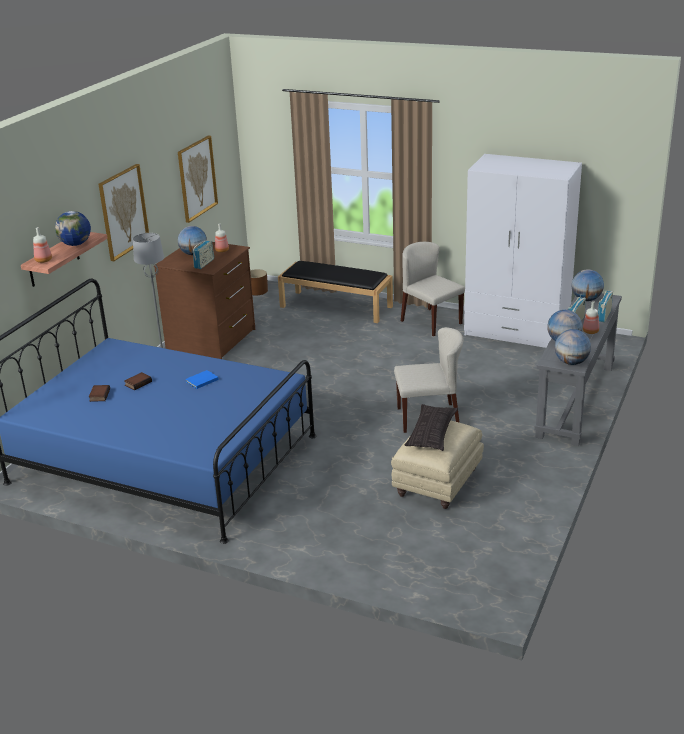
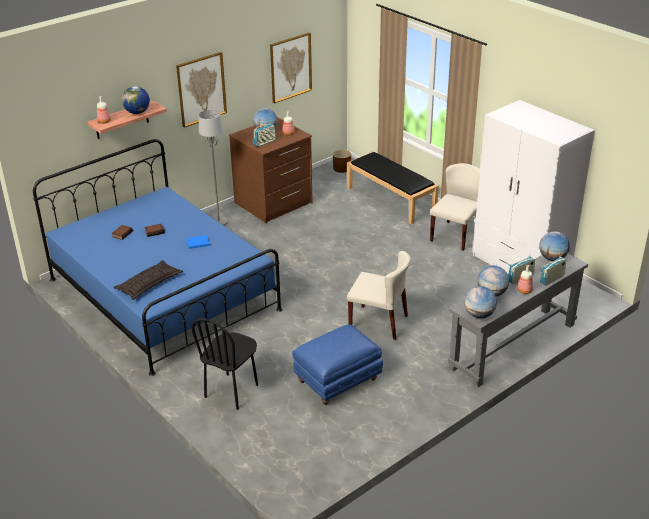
camera: 25 degrees right, 5 degrees up
beige ottoman [391,420,484,509] -> blue ottoman [292,325,383,405]
beige chair [401,242,465,336] -> beige chair turned 45 degrees clockwise [430,163,480,251]
pillow [405,404,458,451] -> pillow moved to [114,260,183,300]
none -> black chair [192,318,258,410]

